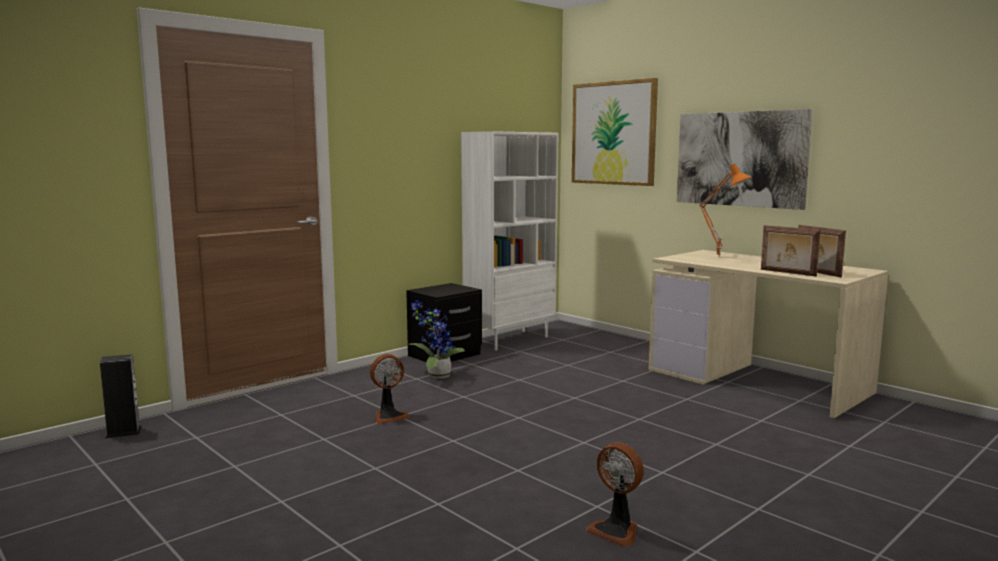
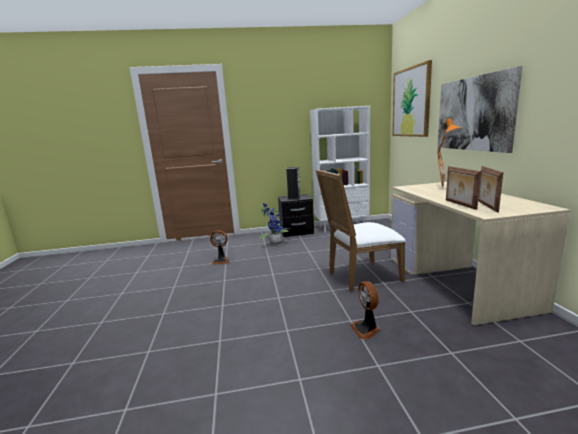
camera: 35 degrees right, 5 degrees up
speaker [100,354,142,438] -> speaker moved to [286,167,301,200]
fan [586,443,644,547] -> fan moved to [350,281,380,340]
none -> white chair [316,169,406,292]

